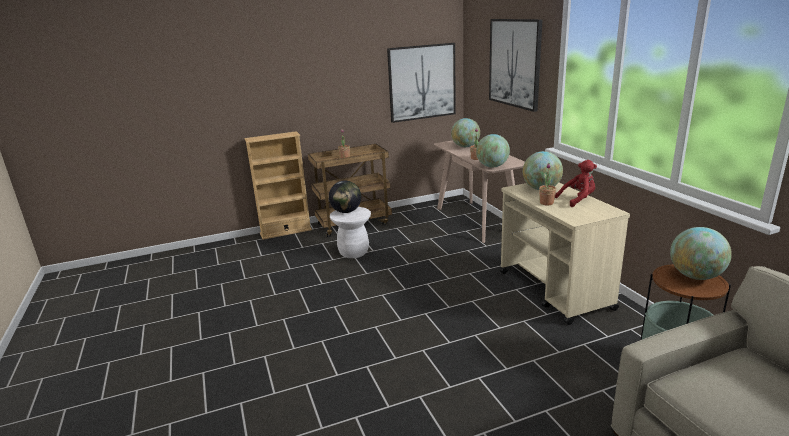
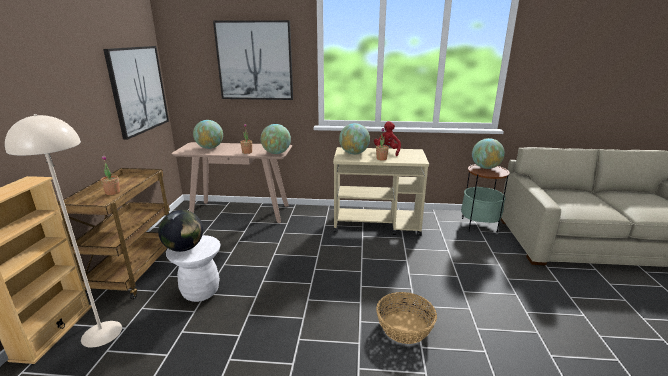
camera: 65 degrees left, 0 degrees up
none -> beige floor lamp [5,114,122,347]
none -> basket [376,292,437,344]

